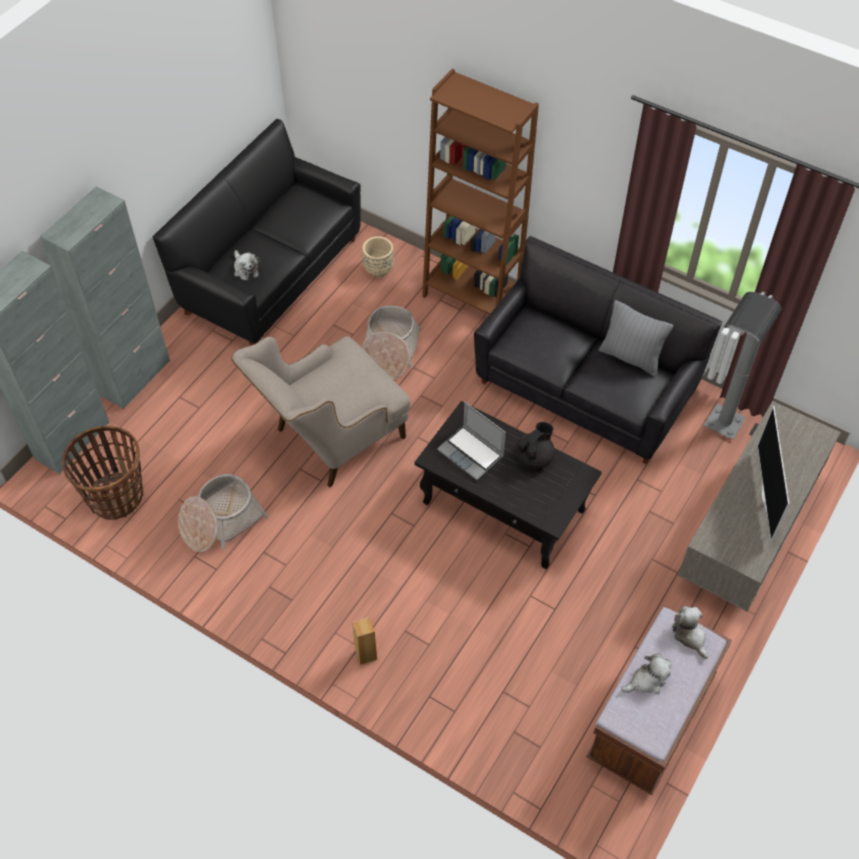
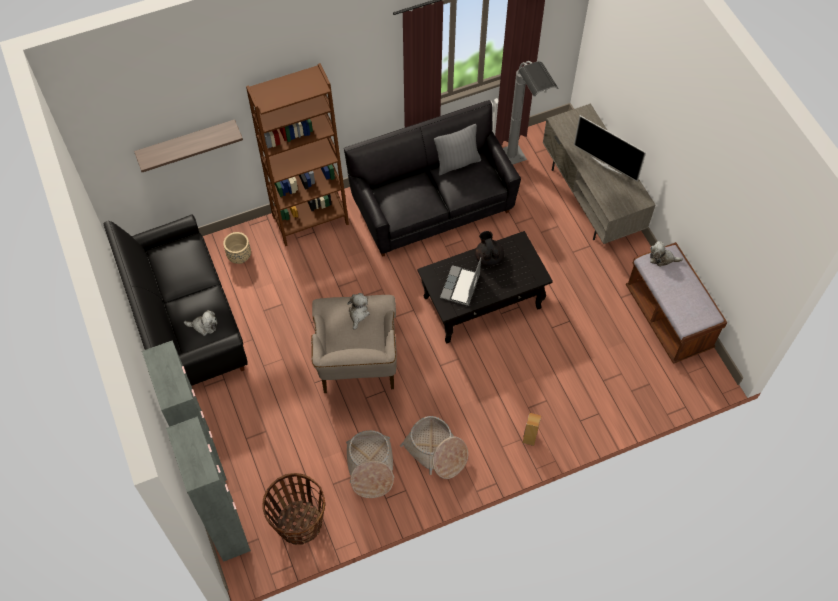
camera: 55 degrees left, 5 degrees up
basket [362,306,421,380] -> basket moved to [400,416,468,479]
laptop [437,402,506,480] -> laptop turned 120 degrees clockwise [440,257,481,306]
plush toy [621,654,672,694] -> plush toy moved to [347,293,370,330]
none -> shelf [134,119,243,172]

